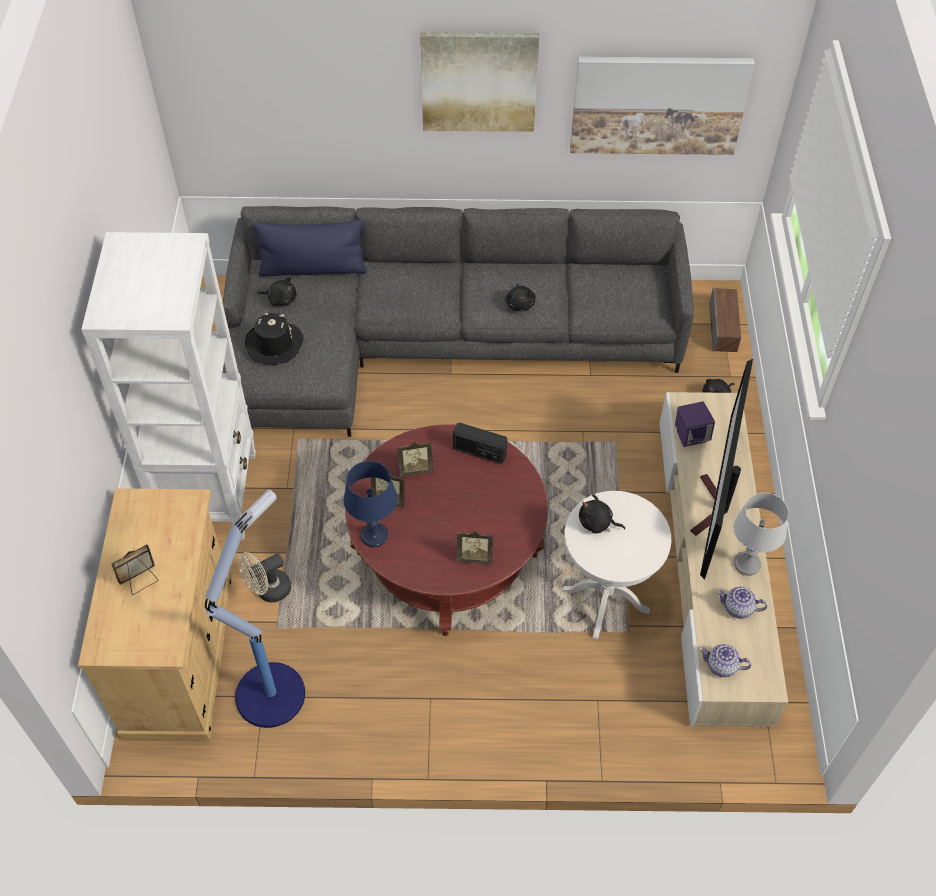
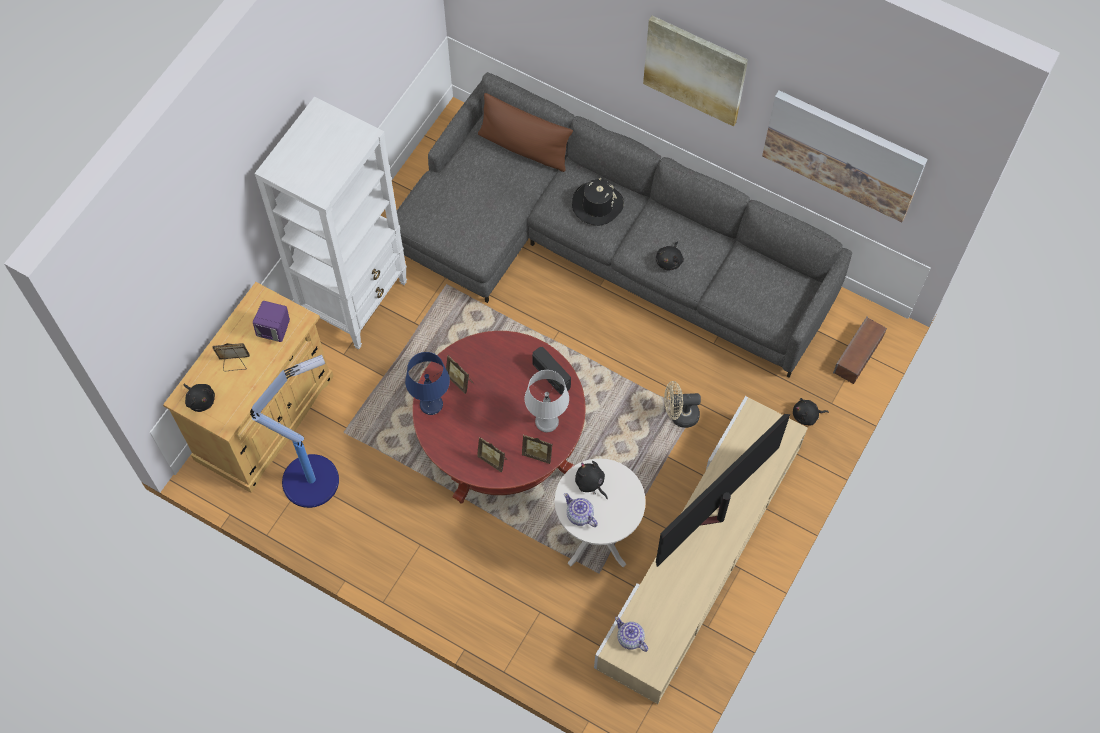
camera: 30 degrees right, 10 degrees up
beige fan [239,552,291,602] -> beige fan moved to [664,381,701,428]
black hat [245,312,304,365] -> black hat moved to [572,178,624,226]
blue pillow [253,220,367,277] -> brown pillow [478,93,573,172]
black plush toy [258,277,297,307] -> black plush toy moved to [183,384,215,412]
picture frame [397,442,433,477] -> picture frame moved to [522,435,552,464]
purple speaker [675,401,715,447] -> purple speaker moved to [253,301,290,342]
teapot [717,587,767,619] -> teapot moved to [564,493,598,527]
grey table lamp [733,493,789,576] -> grey table lamp moved to [525,370,569,432]

